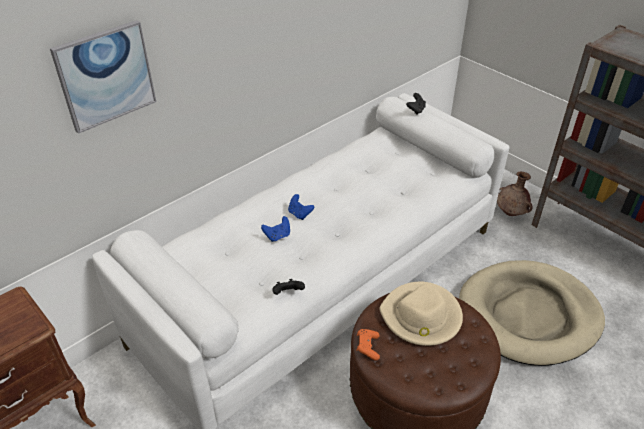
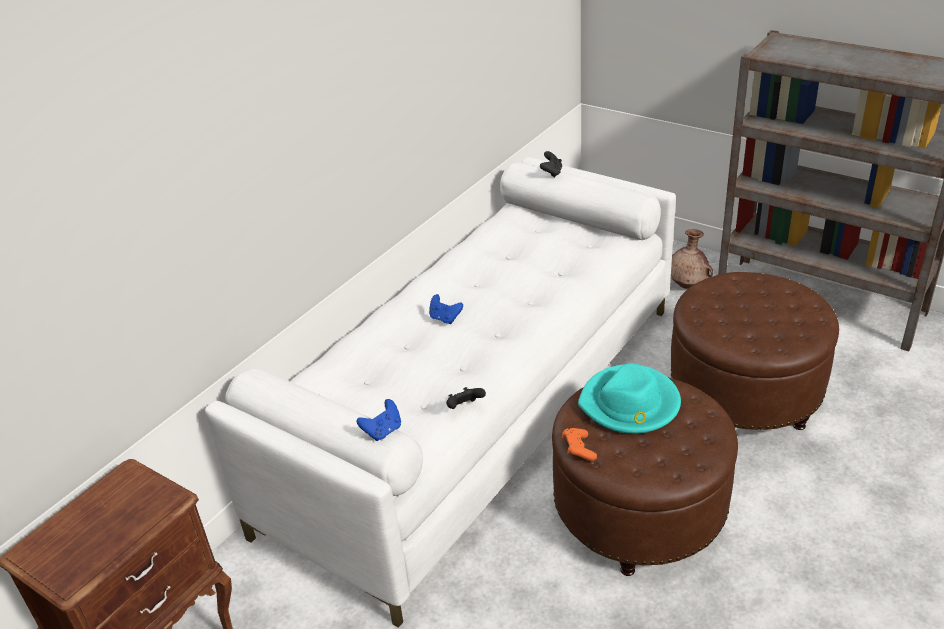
camera: 10 degrees left, 5 degrees down
picture [50,20,156,134] -> none
blue game controller [261,216,290,242] -> blue game controller moved to [356,399,401,441]
beige hat [379,282,463,346] -> turquoise hat [578,363,681,434]
beige dog bed [459,260,605,366] -> brown ottoman [671,272,839,430]

